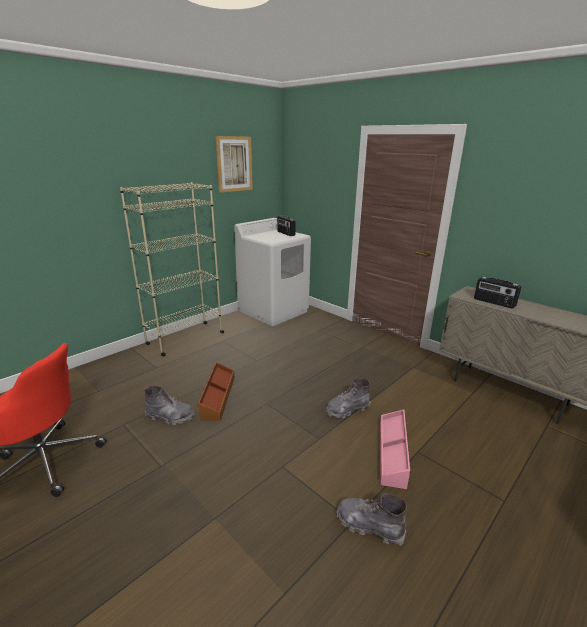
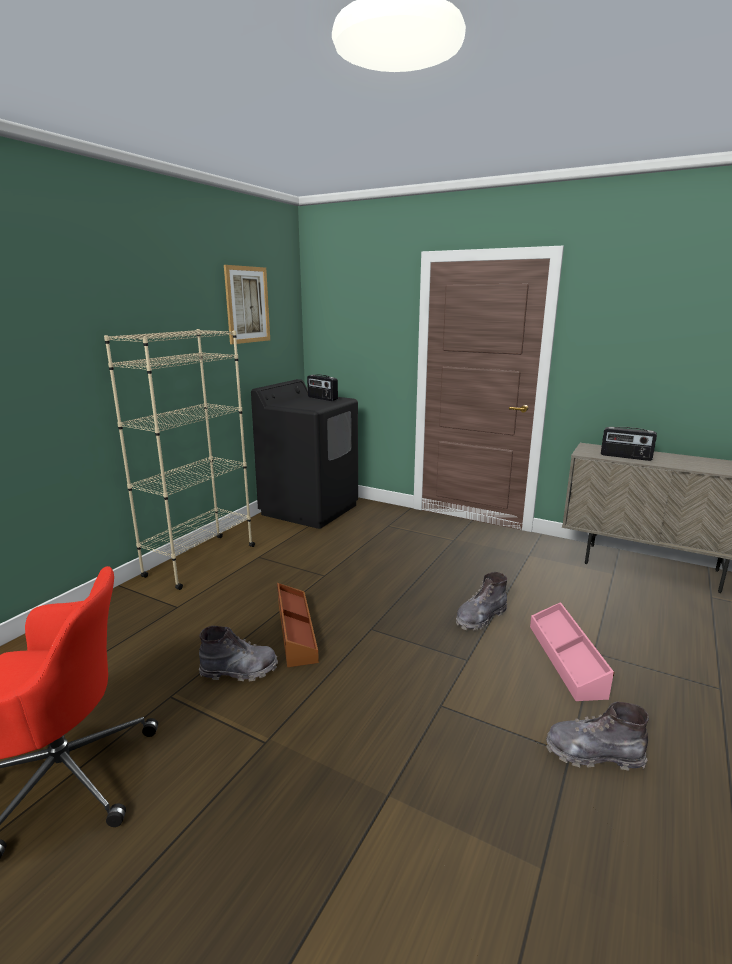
camera: 15 degrees left, 5 degrees down
white washing machine [234,218,311,326] -> black washing machine [251,379,358,529]

